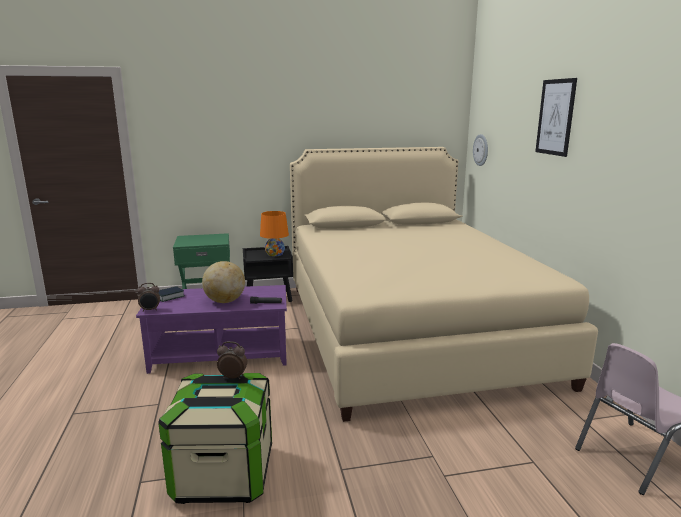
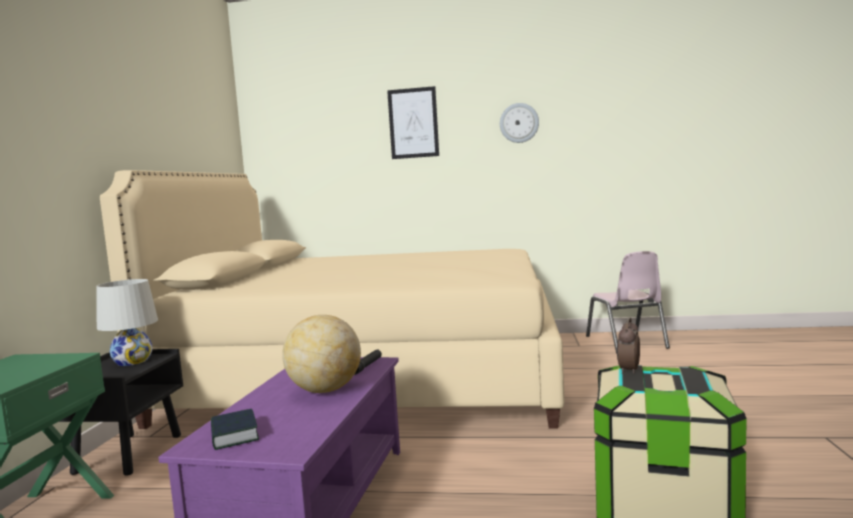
camera: 70 degrees left, 10 degrees down
alarm clock [137,283,160,312] -> none
orange table lamp [260,211,289,257] -> white table lamp [96,279,158,366]
wall clock [473,134,488,166] -> wall clock moved to [500,103,539,143]

